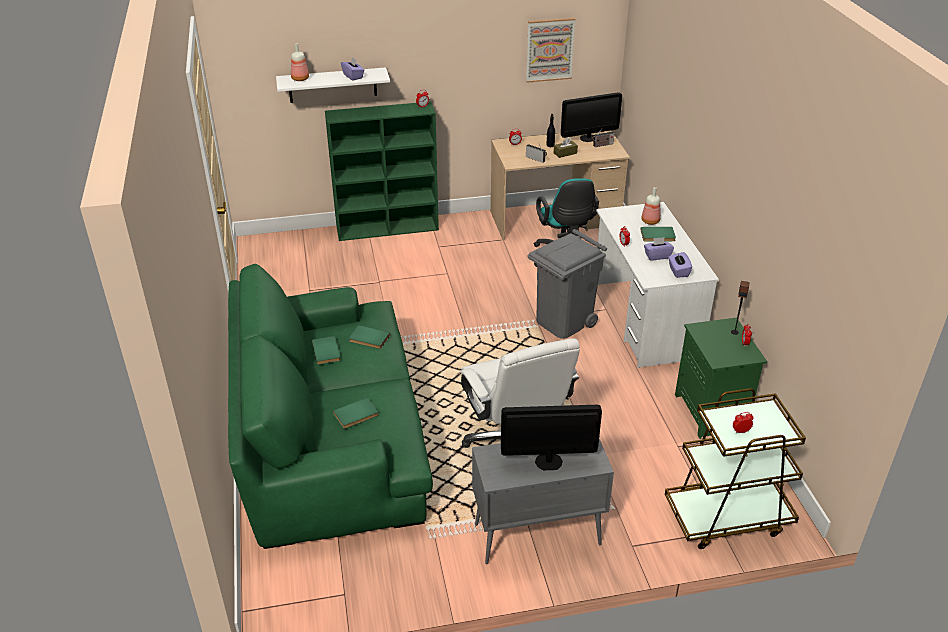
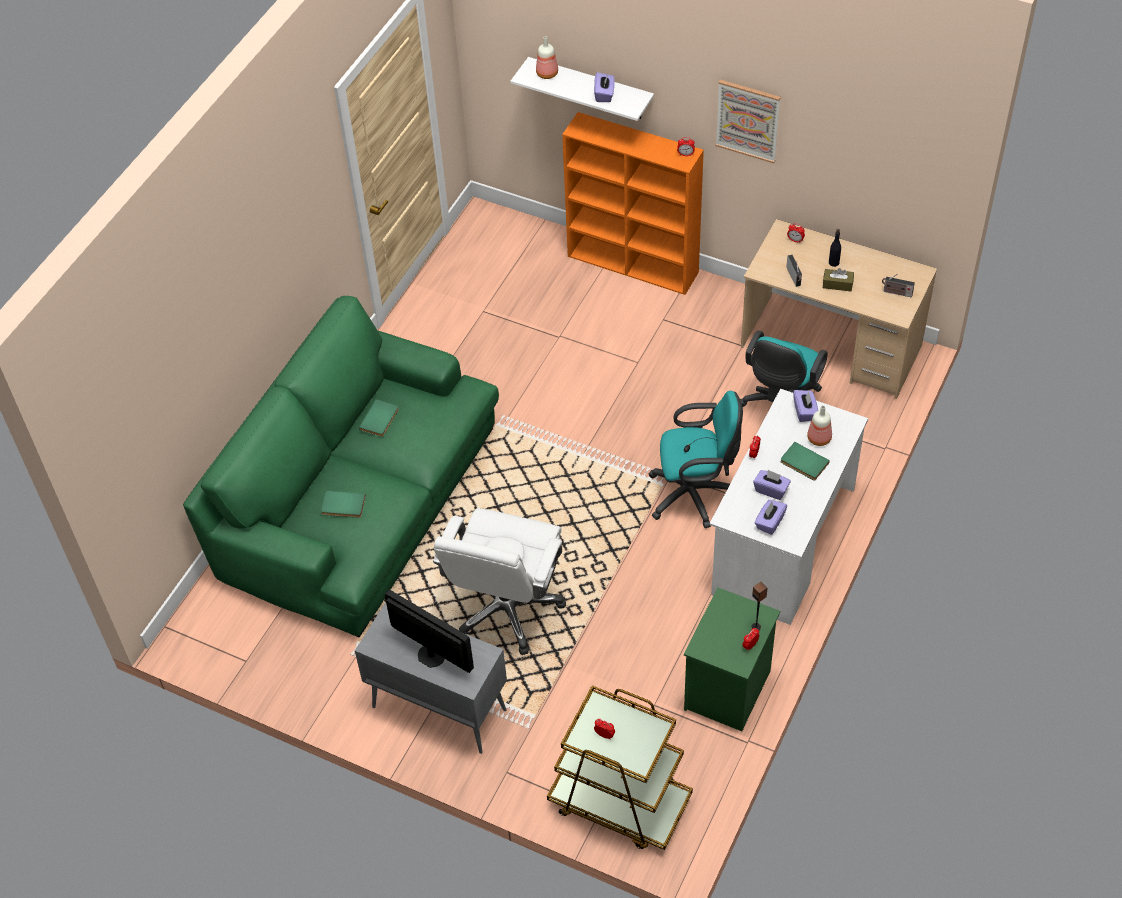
camera: 40 degrees right, 15 degrees up
green bookcase [325,102,439,241] -> orange bookcase [562,112,704,295]
green book [349,325,390,349] -> none
picture [526,18,575,83] -> picture moved to [716,80,781,163]
grey trash can [528,229,607,339] -> turquoise office chair [648,391,743,528]
monitor [561,92,622,142] -> none
none -> purple tissue box [793,390,818,422]

